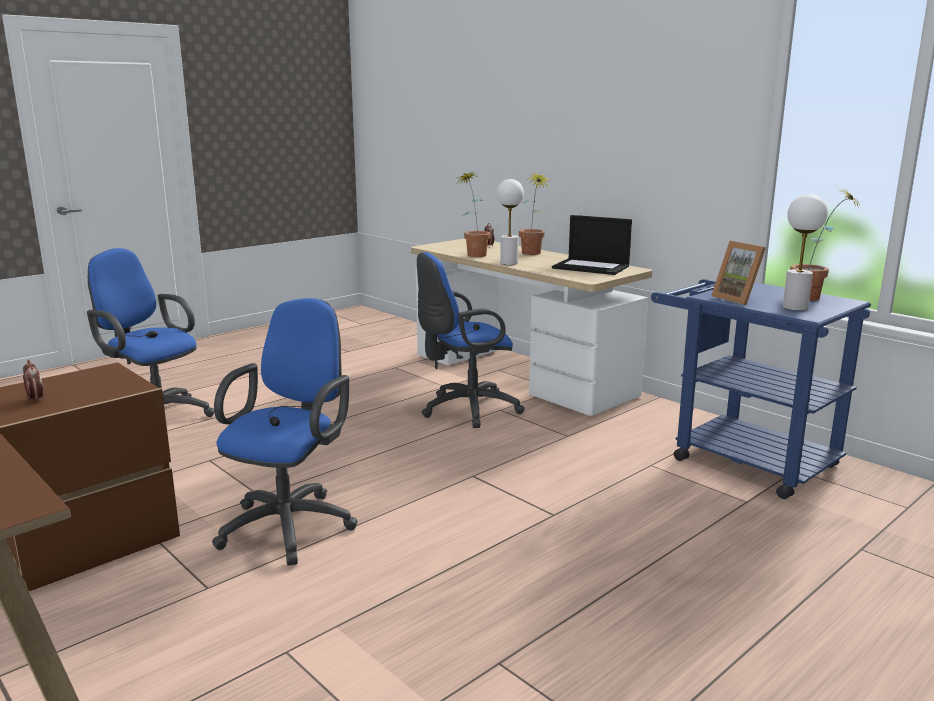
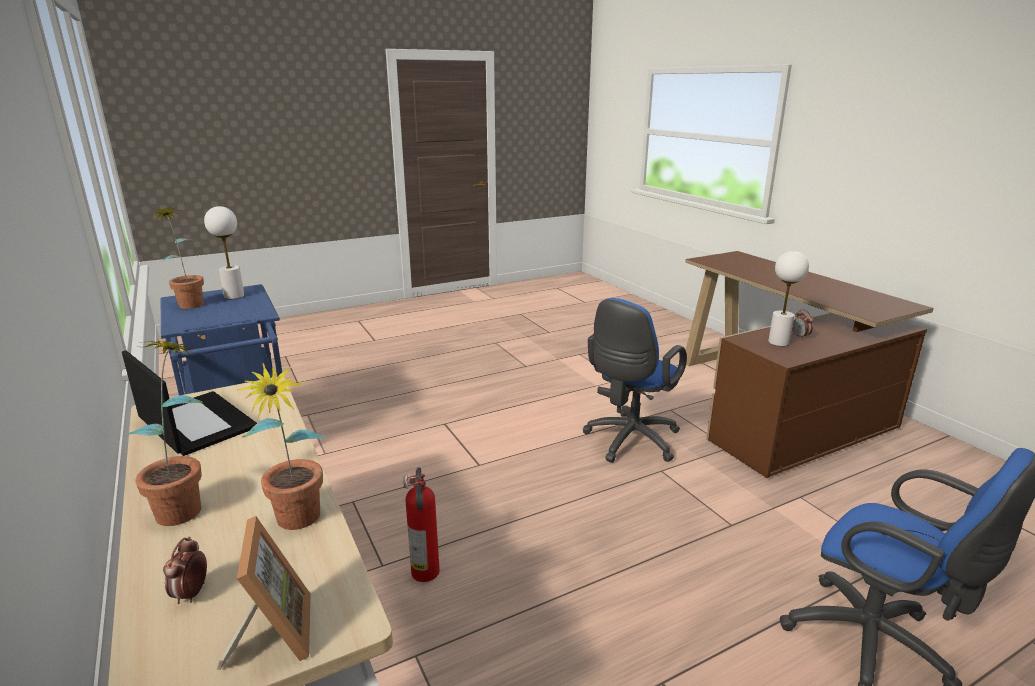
camera: 165 degrees left, 5 degrees up
blue office chair [417,252,525,428] -> fire extinguisher [403,467,440,582]
white table lamp [497,179,524,265] -> white table lamp moved to [768,251,809,346]
picture frame [711,241,766,305] -> picture frame moved to [217,516,311,670]

